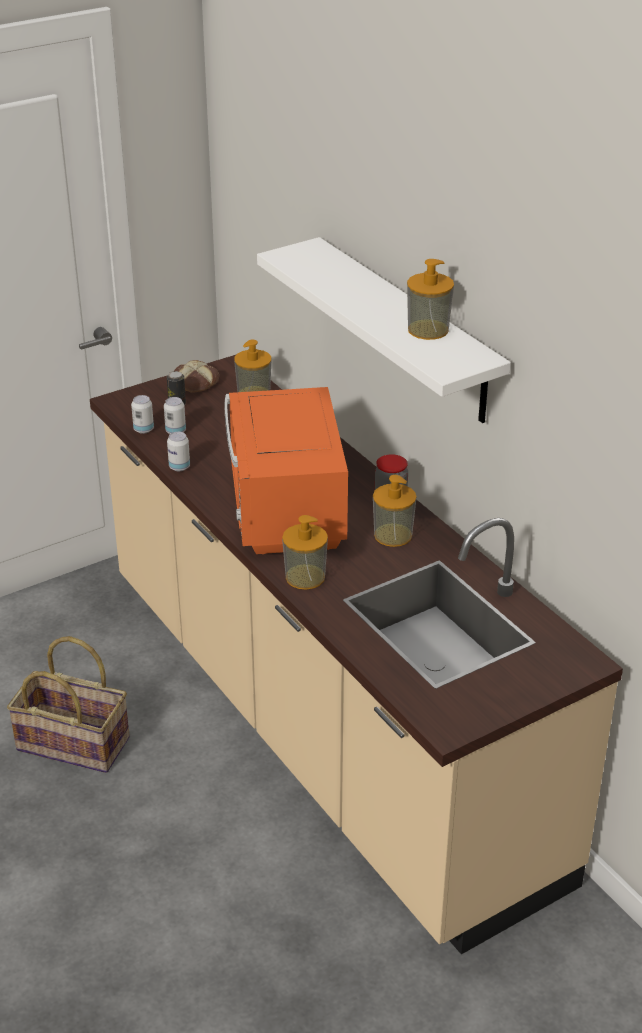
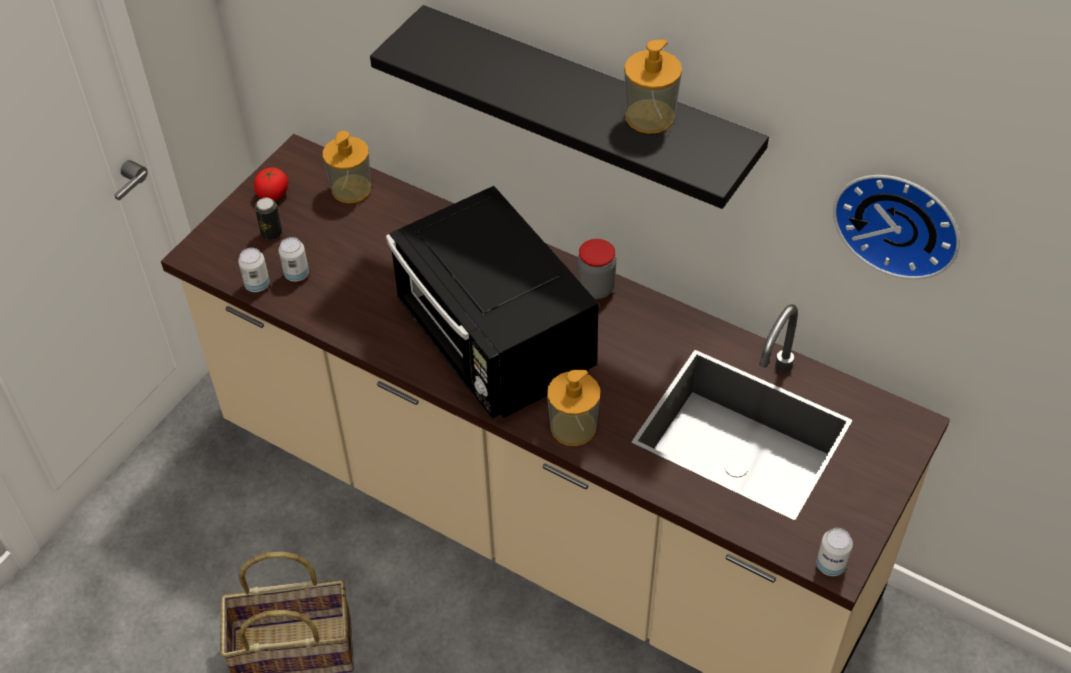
camera: 25 degrees left, 15 degrees up
can [167,432,190,471] -> can moved to [816,528,853,576]
bread [174,360,219,393] -> tomato [254,167,288,201]
orange microwave [225,387,348,554] -> black microwave [386,186,599,419]
white shelf [257,237,511,423] -> black shelf [370,5,769,209]
soap dispenser [373,475,417,547] -> none
none -> wall clock [833,175,960,279]

